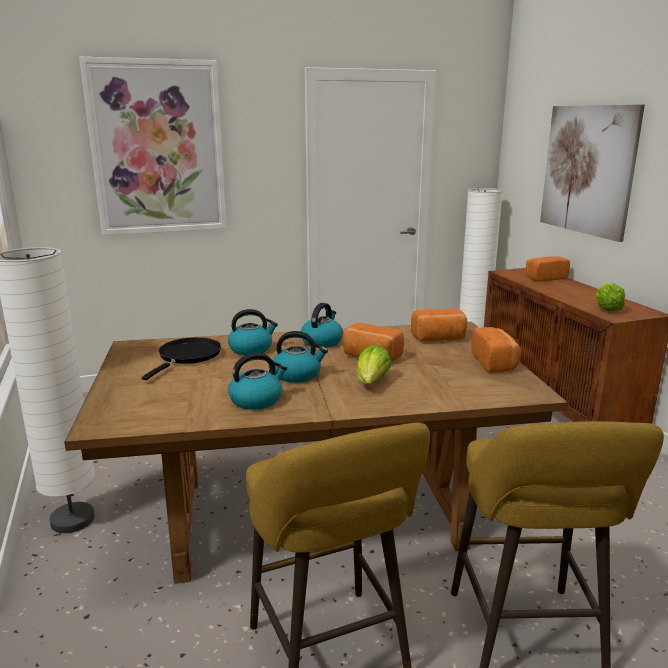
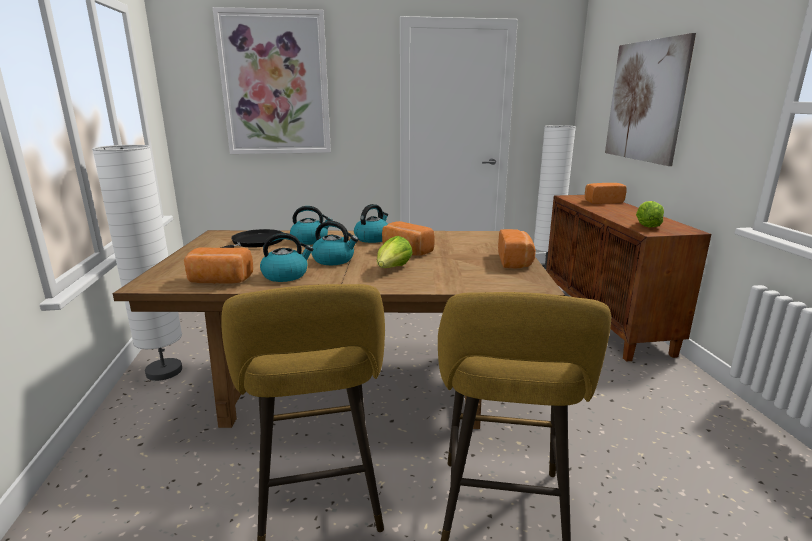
camera: 10 degrees right, 0 degrees up
bread [411,308,467,341] -> bread moved to [184,248,253,284]

